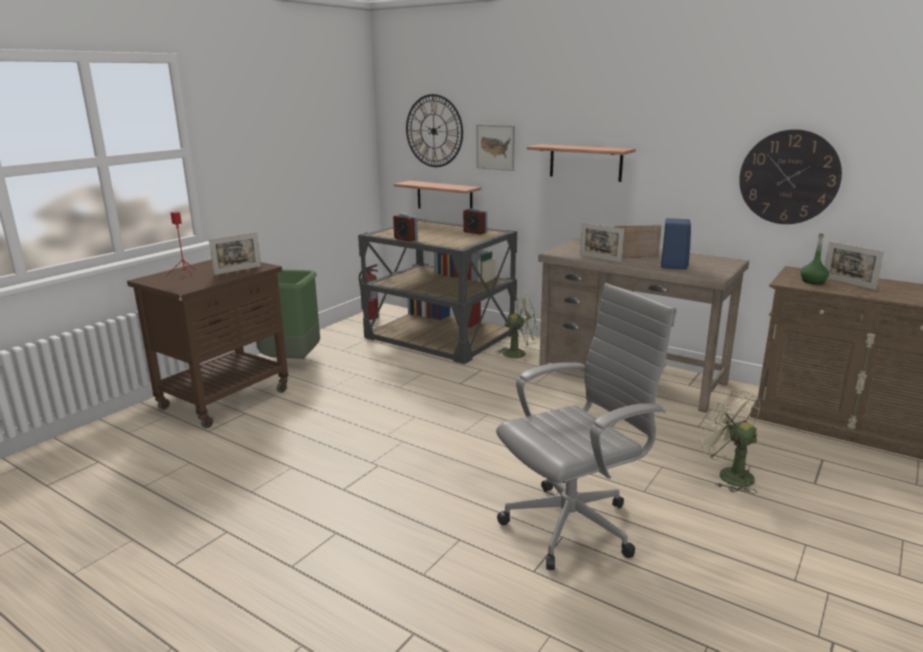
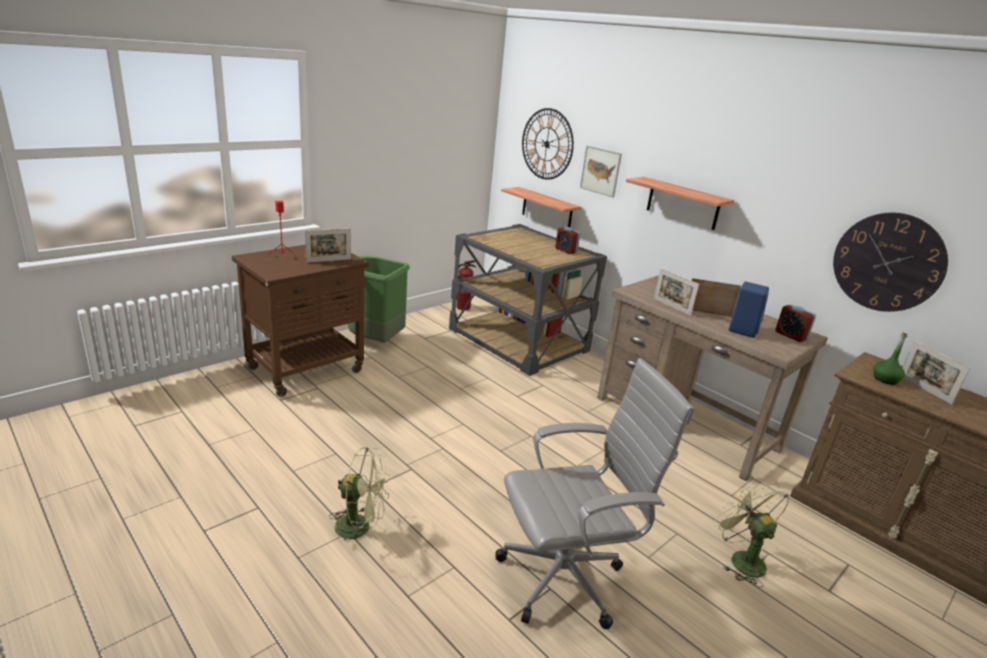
camera: 10 degrees right, 5 degrees up
alarm clock [393,213,418,242] -> alarm clock moved to [775,304,816,342]
green fan [495,295,538,362] -> green fan moved to [329,447,390,551]

